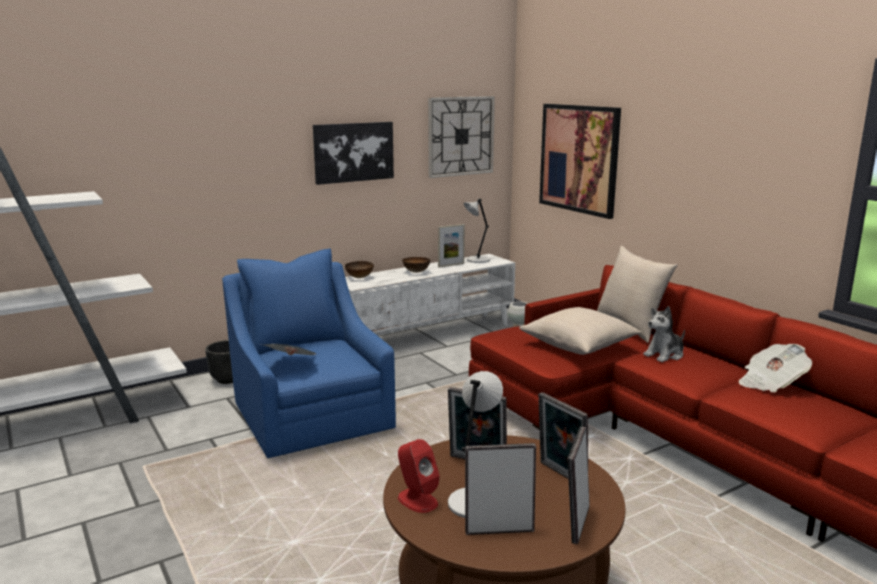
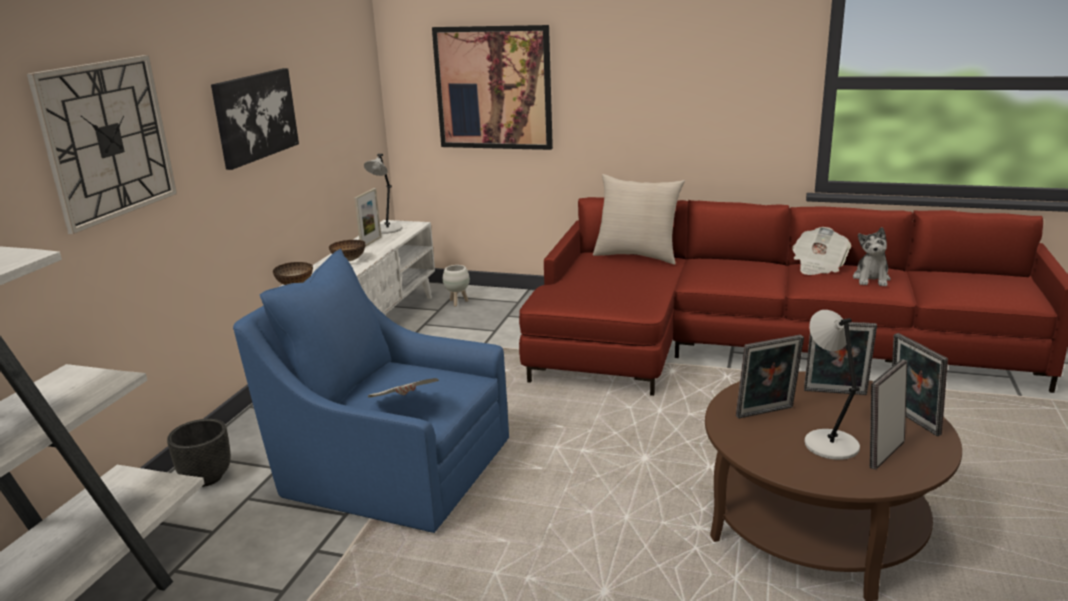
camera: 40 degrees left, 5 degrees up
red speaker [398,439,440,513] -> none
wall clock [428,96,495,178] -> wall clock moved to [27,55,177,234]
beige pillow [519,307,642,355] -> none
plush toy [643,306,685,362] -> plush toy moved to [853,227,891,286]

